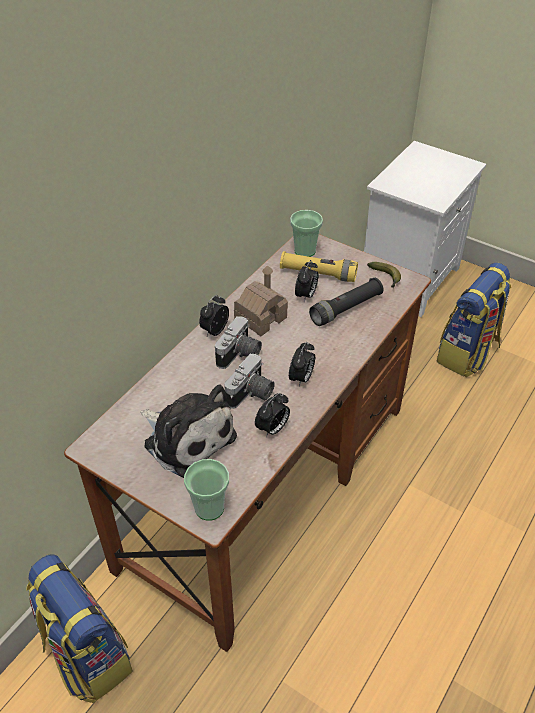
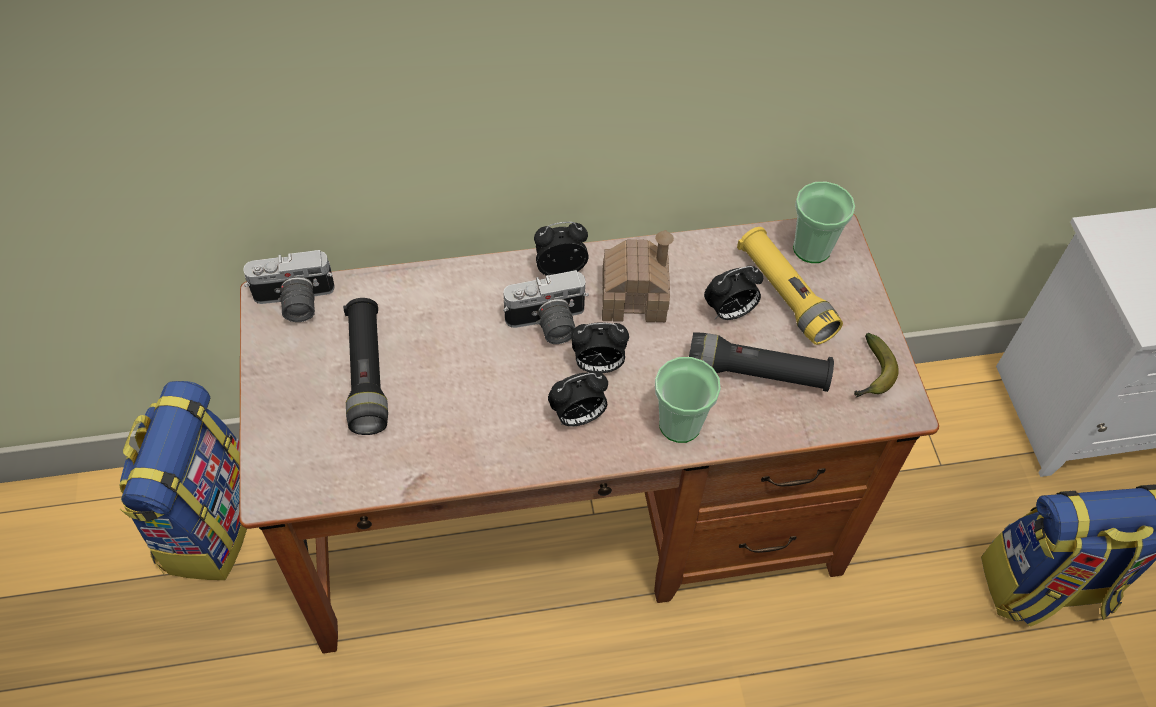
camera: 45 degrees right, 10 degrees up
plush toy [141,384,237,478] -> black flashlight [343,298,388,435]
cup [184,459,229,521] -> cup moved to [655,357,721,443]
camera [224,354,274,409] -> camera moved to [243,250,335,322]
alarm clock [255,393,290,437] -> alarm clock moved to [571,322,629,373]

